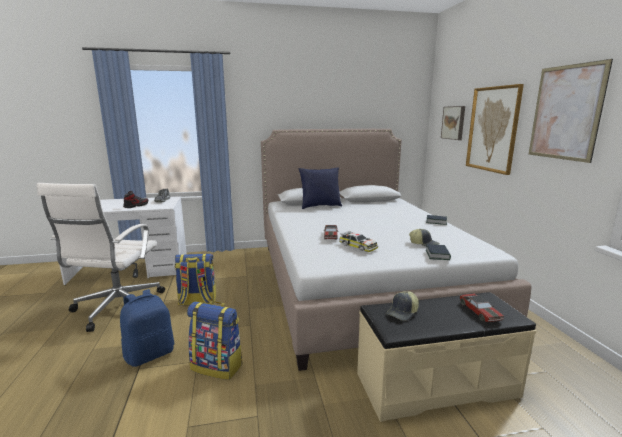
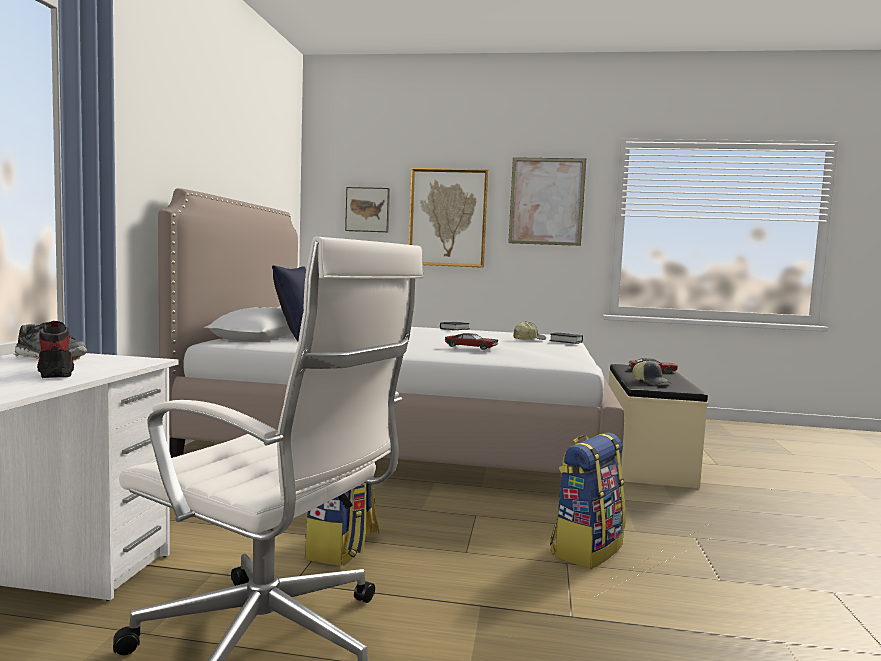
camera: 70 degrees left, 10 degrees down
blue backpack [120,289,174,367] -> none
toy car [340,231,378,252] -> none

